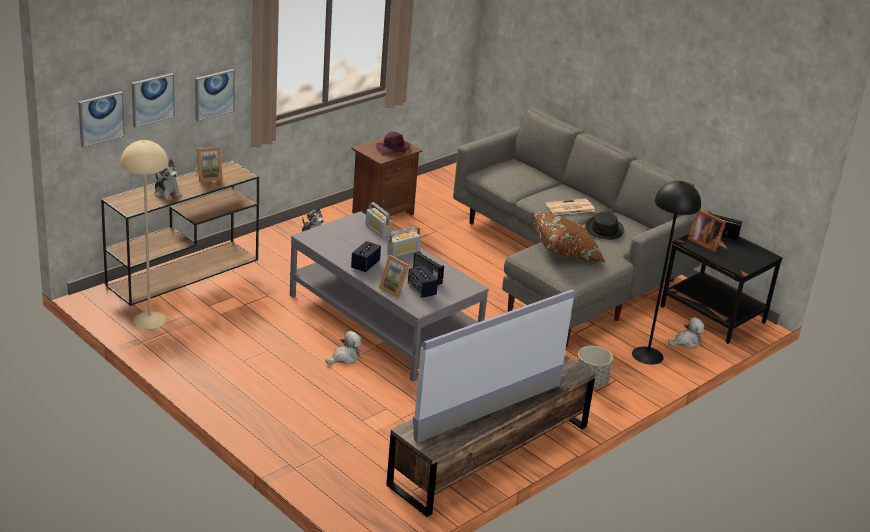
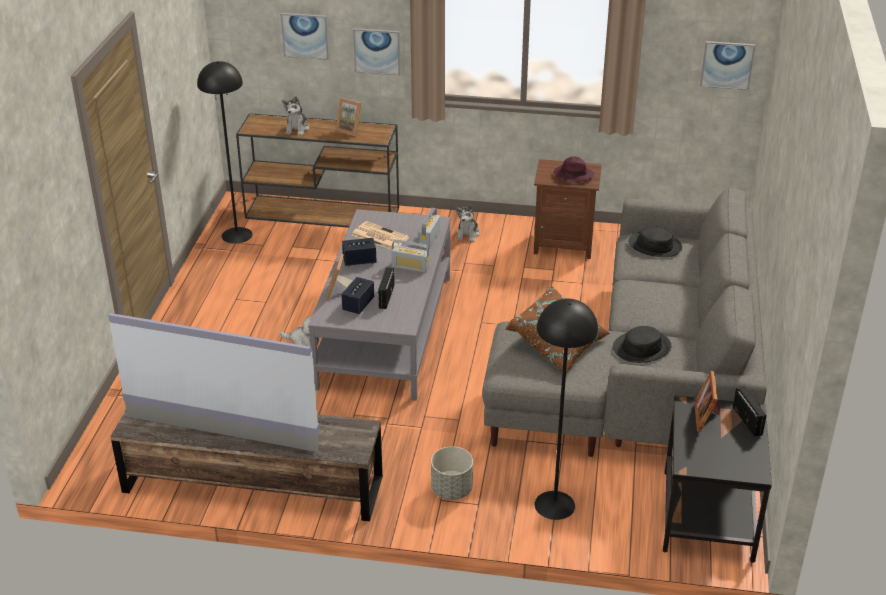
camera: 55 degrees right, 5 degrees up
picture [78,92,125,147] -> picture moved to [700,41,755,90]
beige floor lamp [121,140,168,329] -> black floor lamp [197,61,252,244]
newspaper [545,199,595,215] -> newspaper moved to [352,221,409,250]
plush toy [668,317,705,348] -> none
none -> black hat [628,226,682,257]

